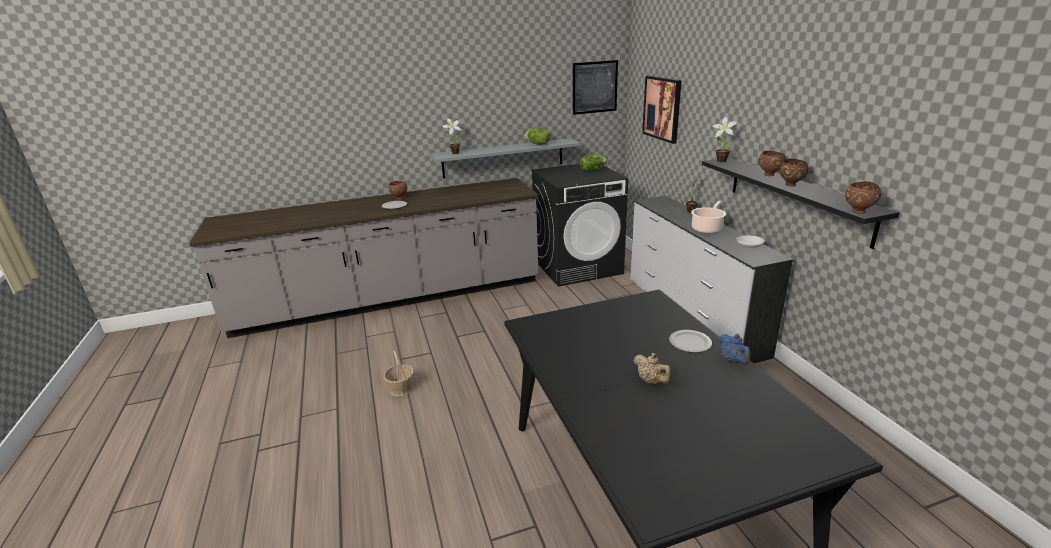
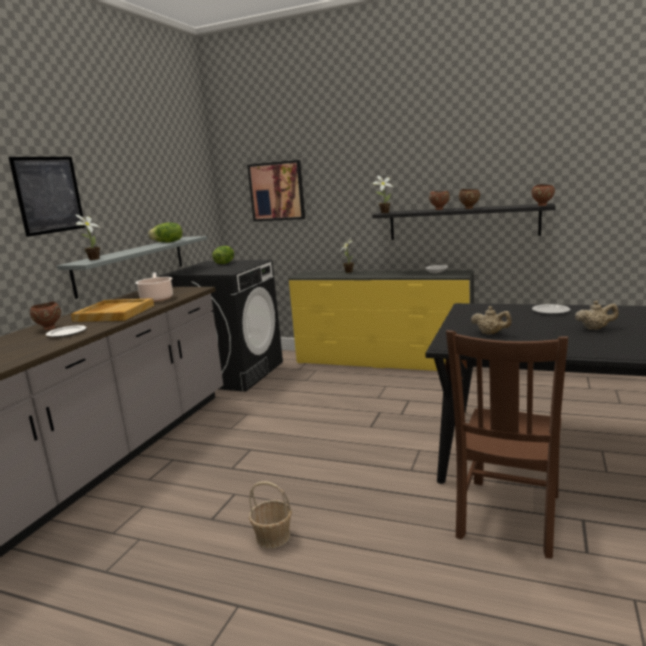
camera: 50 degrees left, 10 degrees down
picture [573,60,618,115] -> picture moved to [9,157,85,237]
white dresser [631,196,794,363] -> yellow dresser [288,270,474,371]
cooking pot [691,201,726,233] -> cooking pot moved to [135,272,173,302]
blue teapot [719,333,751,364] -> none
none -> beige tray [71,298,154,322]
none -> brown chair [446,330,568,558]
none -> beige teapot [471,306,512,334]

